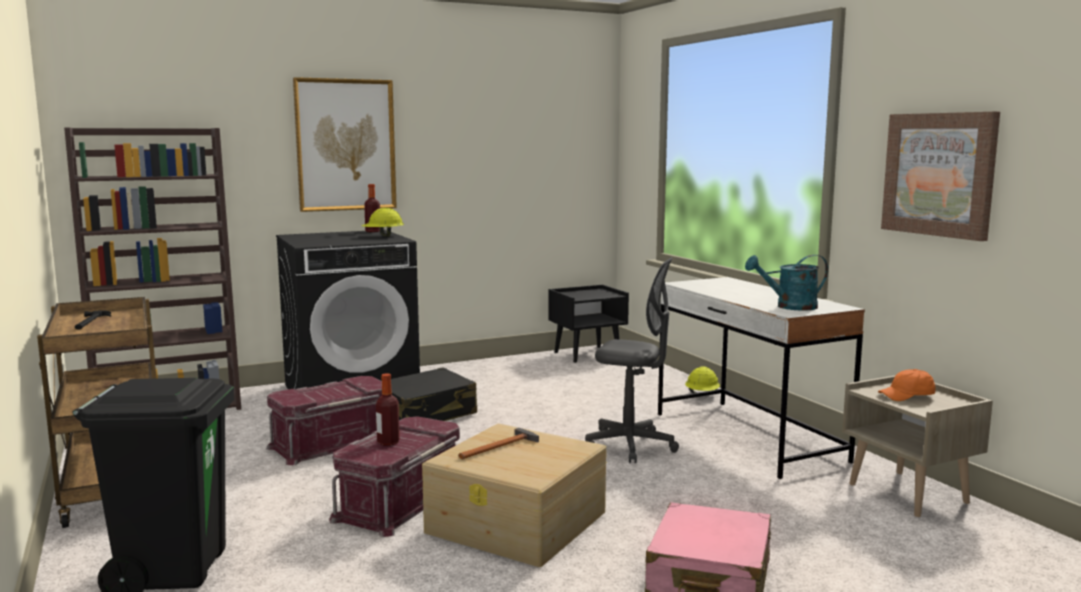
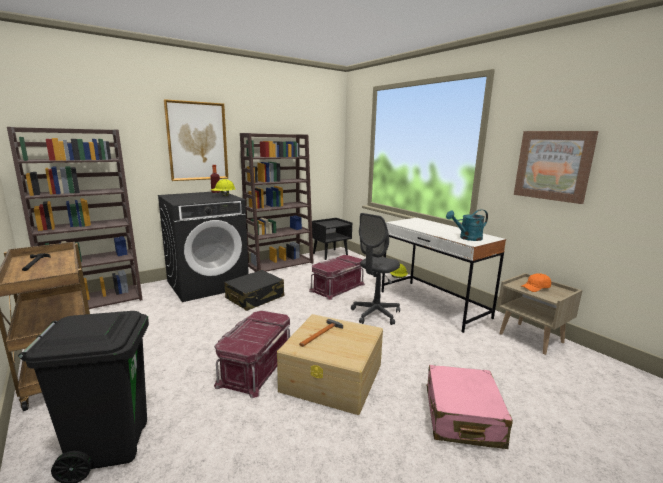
camera: 10 degrees left, 5 degrees up
red storage box [266,376,382,465] -> red storage box moved to [309,255,365,300]
bottle [376,373,400,446] -> none
grey office chair [585,257,679,463] -> grey office chair turned 120 degrees clockwise [351,213,400,325]
none -> brown bookcase [240,133,314,272]

